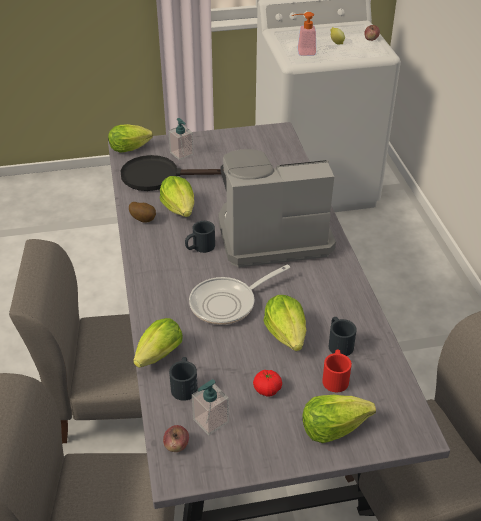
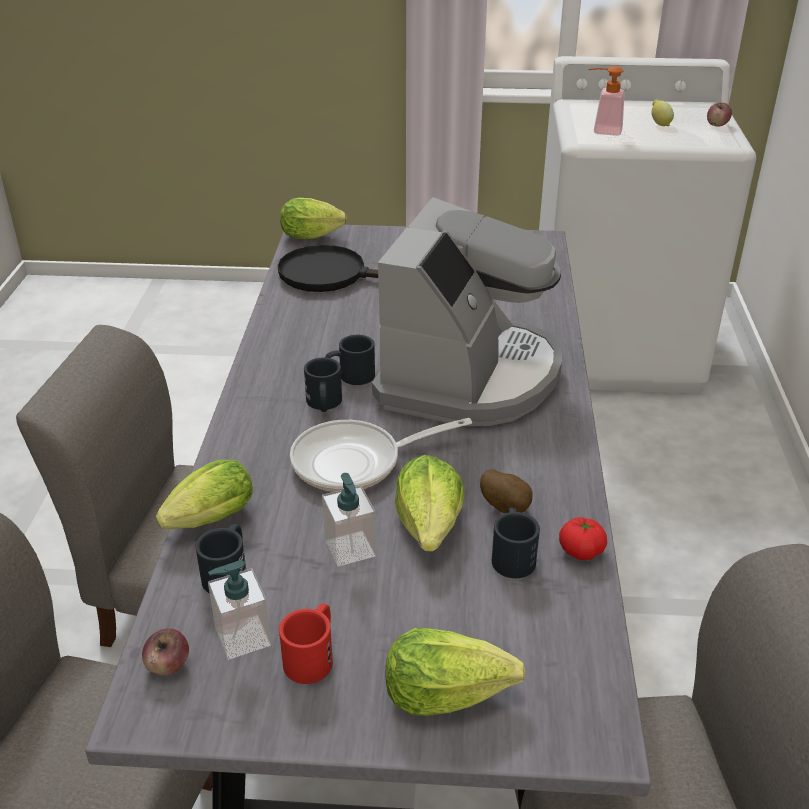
camera: 15 degrees right, 5 degrees down
potato [129,202,156,223] -> potato moved to [480,469,533,513]
lettuce [160,176,194,217] -> none
soap dispenser [168,118,194,160] -> soap dispenser moved to [322,473,376,567]
coffee machine [219,149,336,267] -> coffee machine turned 105 degrees clockwise [372,197,562,426]
tomato [253,370,282,397] -> tomato moved to [559,517,607,560]
red mug [322,350,352,392] -> red mug moved to [279,604,333,684]
none -> black mug [304,357,342,412]

